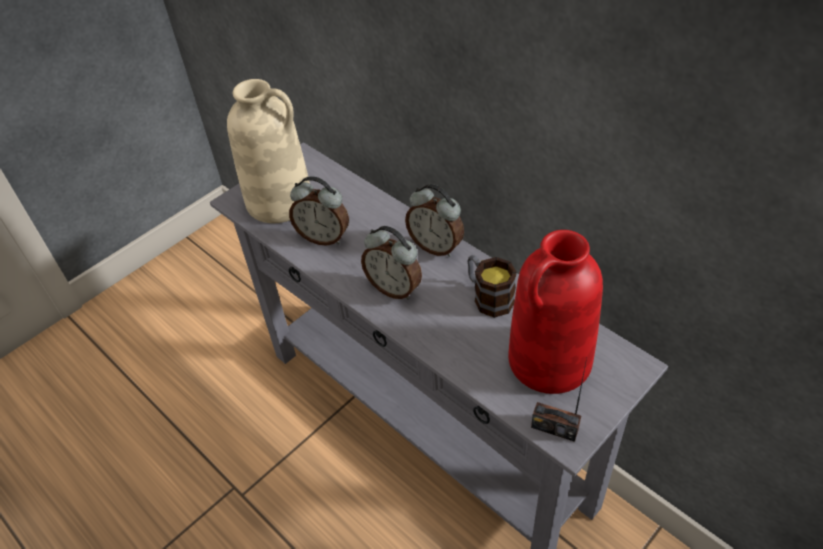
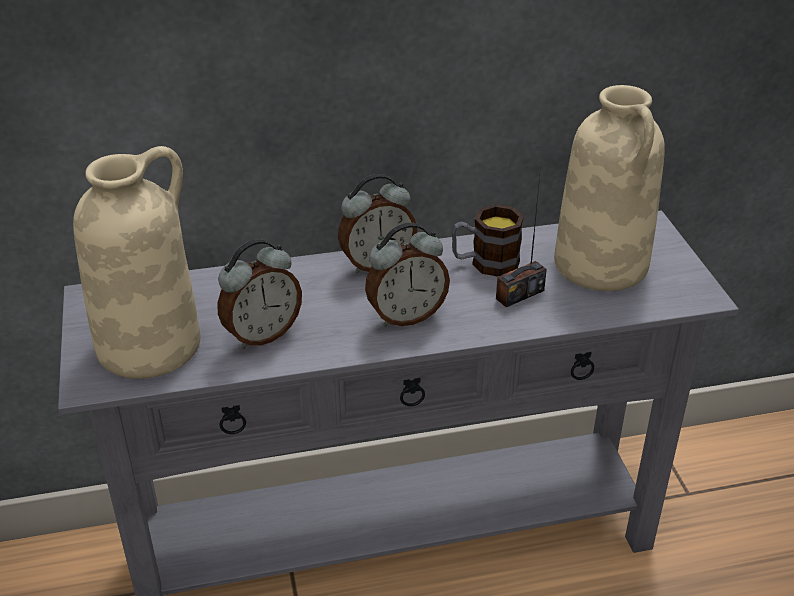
camera: 60 degrees left, 10 degrees down
red vase [508,230,603,394] -> beige vase [554,85,665,291]
radio [531,358,587,442] -> radio moved to [496,177,547,307]

